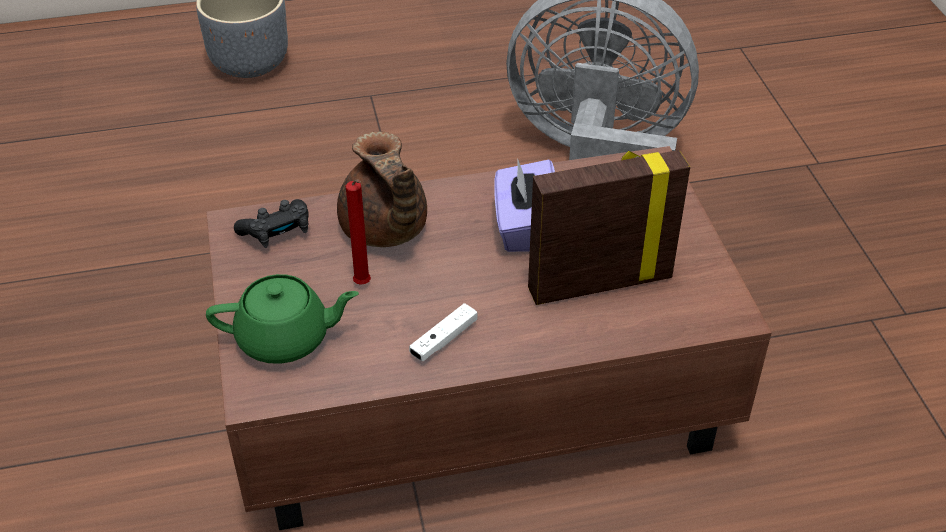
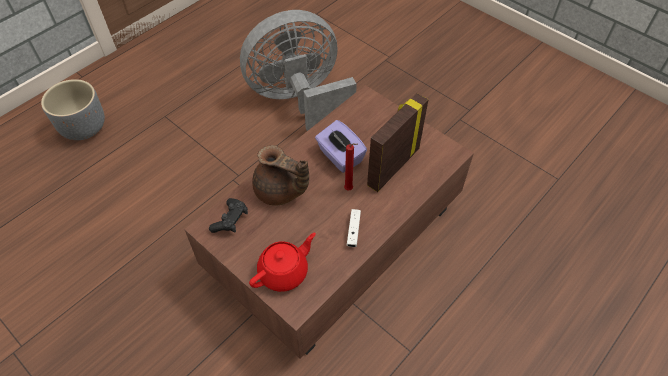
camera: 35 degrees left, 10 degrees up
green teapot [206,274,359,364] -> red teapot [249,233,316,292]
red candle [346,180,371,285] -> red candle moved to [344,143,358,191]

